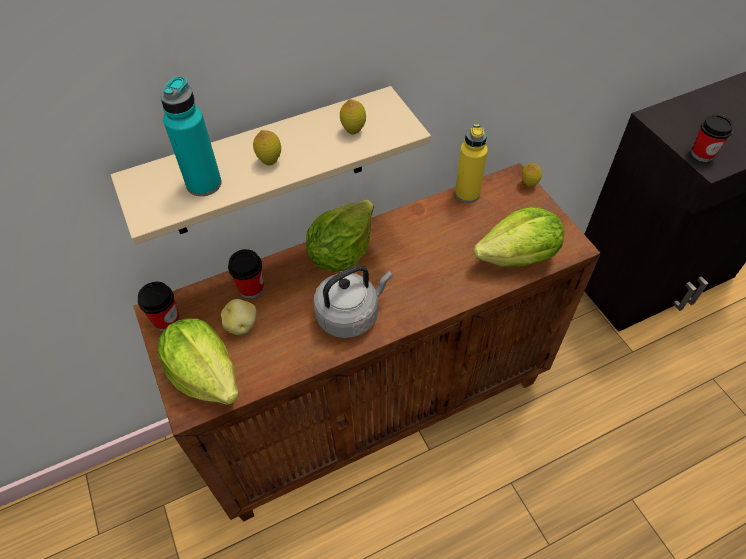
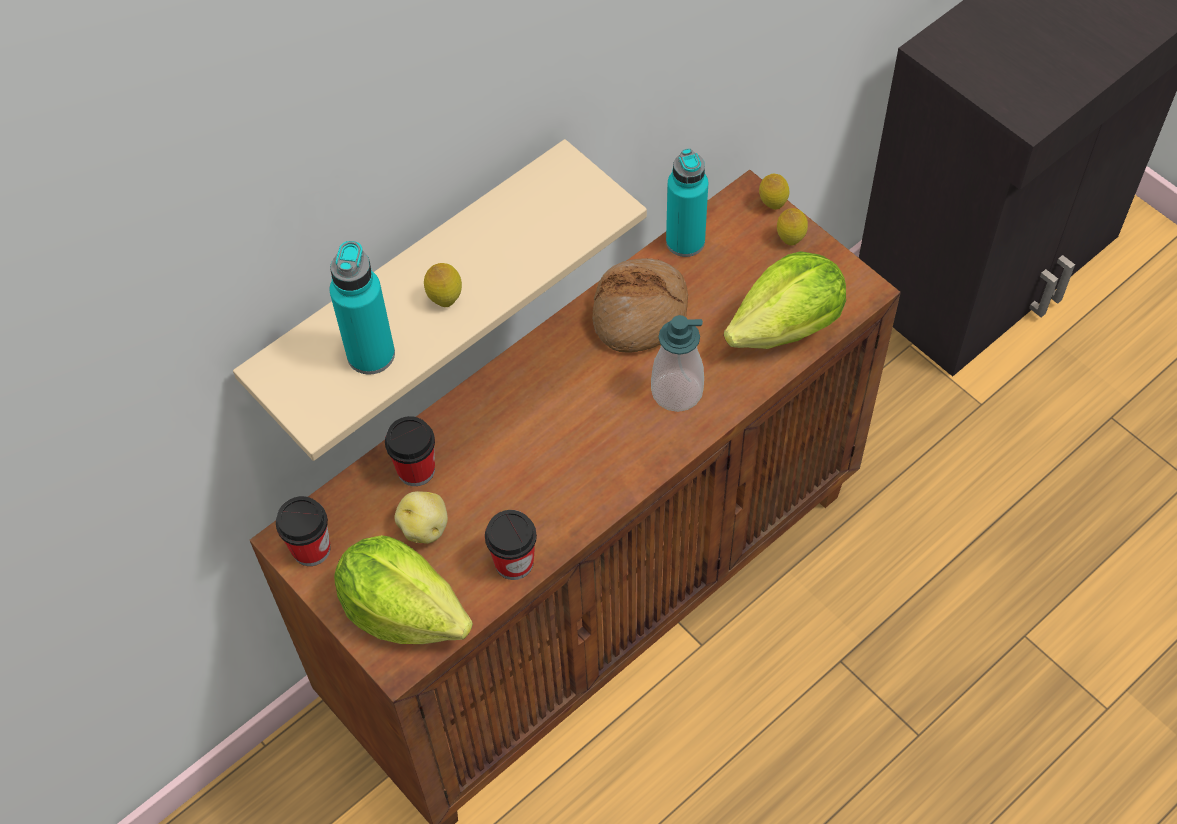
camera: 15 degrees left, 5 degrees up
lettuce [306,200,374,272] -> none
grey kettle [313,265,392,338] -> none
lemon [340,99,366,135] -> lemon moved to [777,208,808,246]
yellow bottle [455,124,488,203] -> turquoise bottle [666,149,708,257]
cup [691,114,733,162] -> cup moved to [485,510,537,580]
none -> bread [592,258,688,352]
none -> soap dispenser [651,315,704,412]

